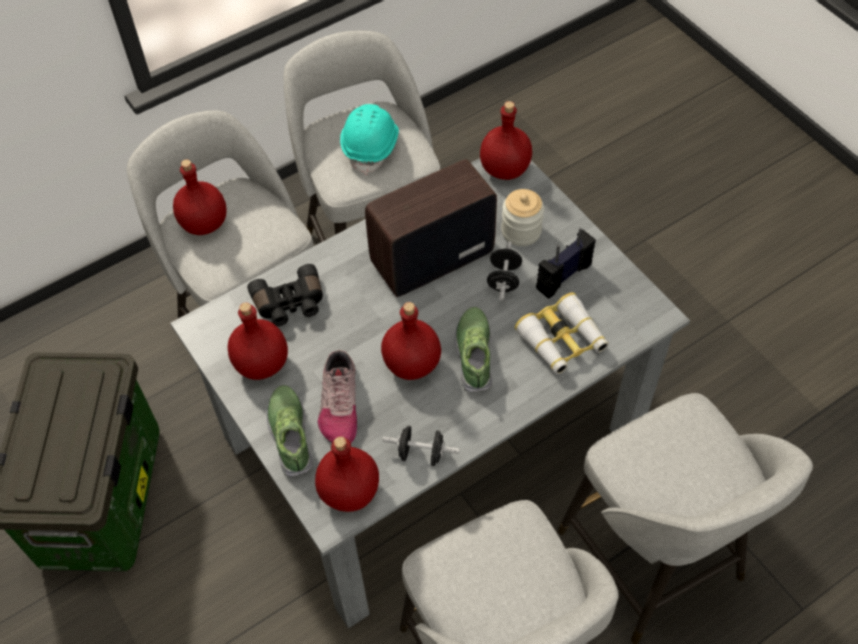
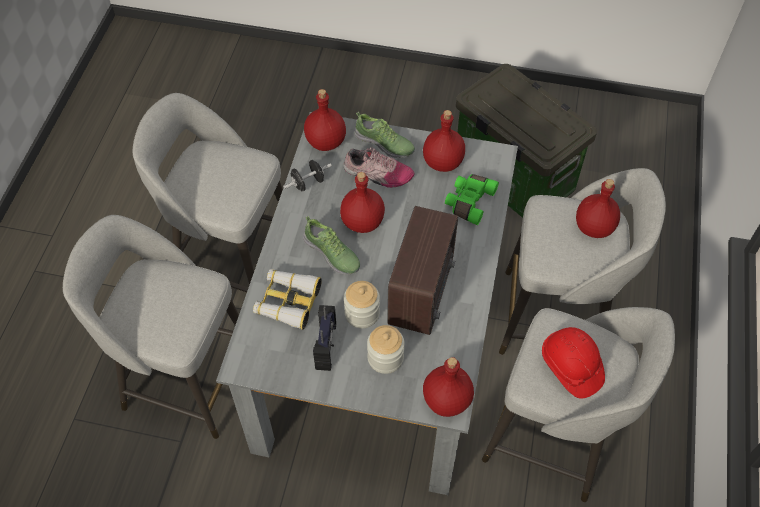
camera: 135 degrees right, 0 degrees up
black binoculars [247,264,323,326] -> green binoculars [445,174,499,225]
shoe [318,350,357,443] -> shoe turned 150 degrees clockwise [343,147,414,188]
turquoise hard hat [340,104,399,174] -> red hard hat [542,327,605,399]
black dumbbell [487,242,522,300] -> jar [344,281,380,328]

